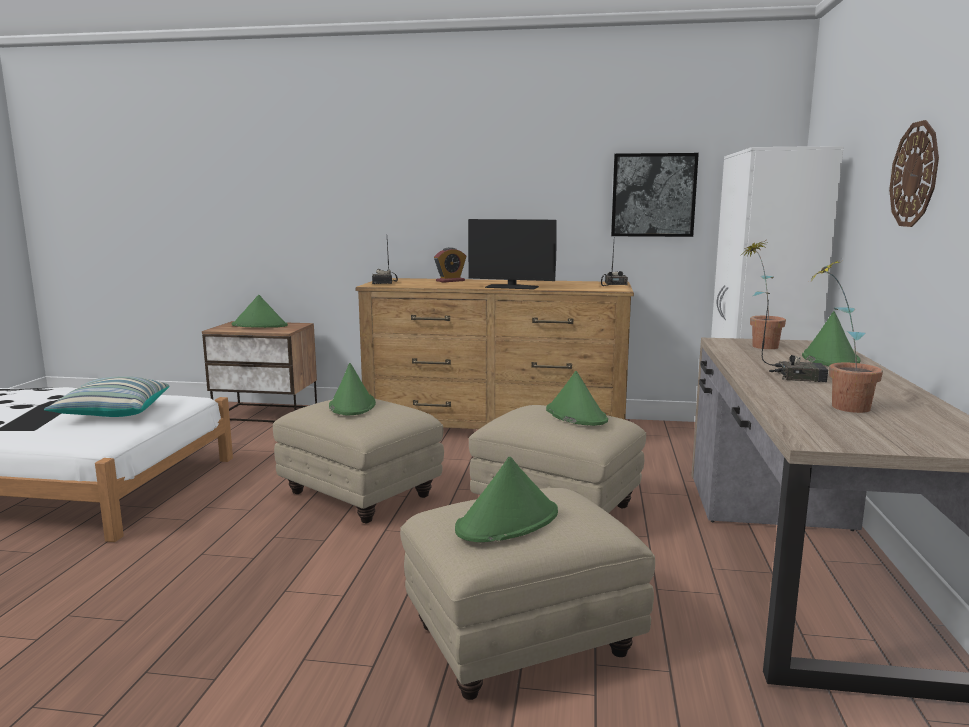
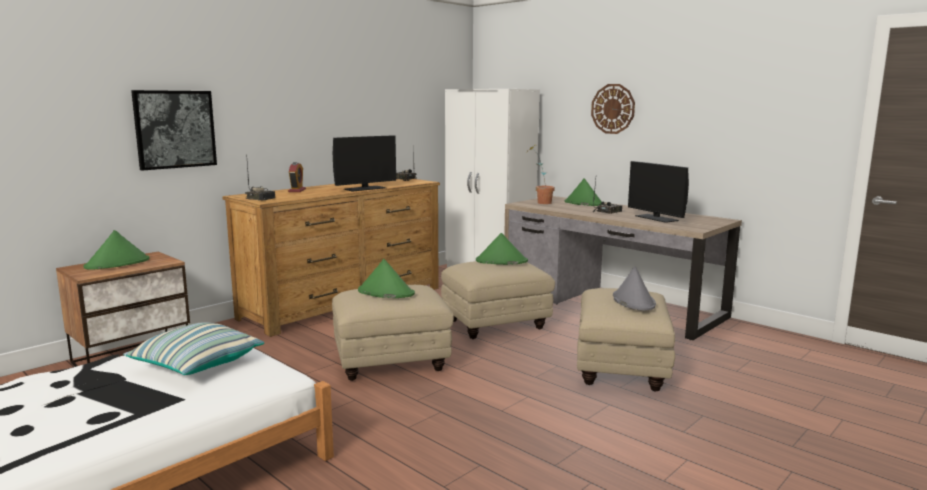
camera: 55 degrees left, 0 degrees up
green hat [455,457,558,542] -> grey hat [613,266,656,310]
picture [611,153,699,237] -> picture moved to [131,90,217,170]
potted plant [810,260,883,413] -> monitor [628,161,689,223]

